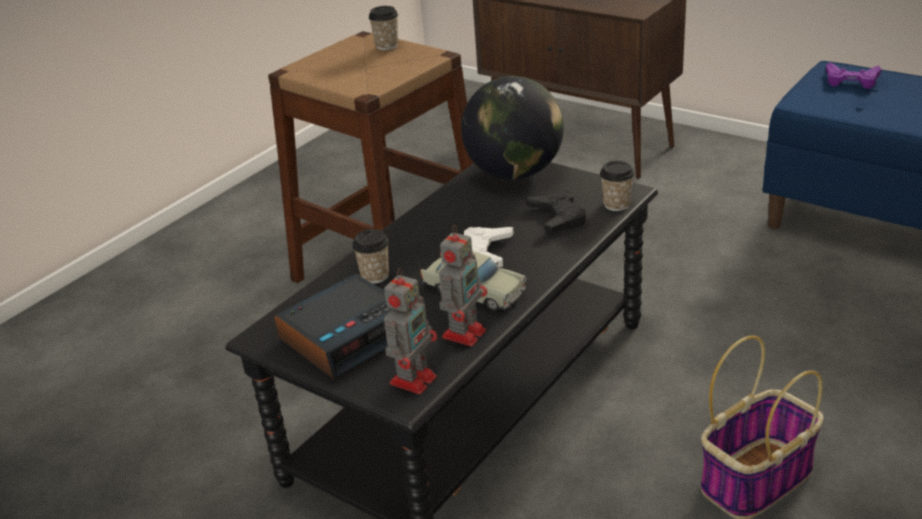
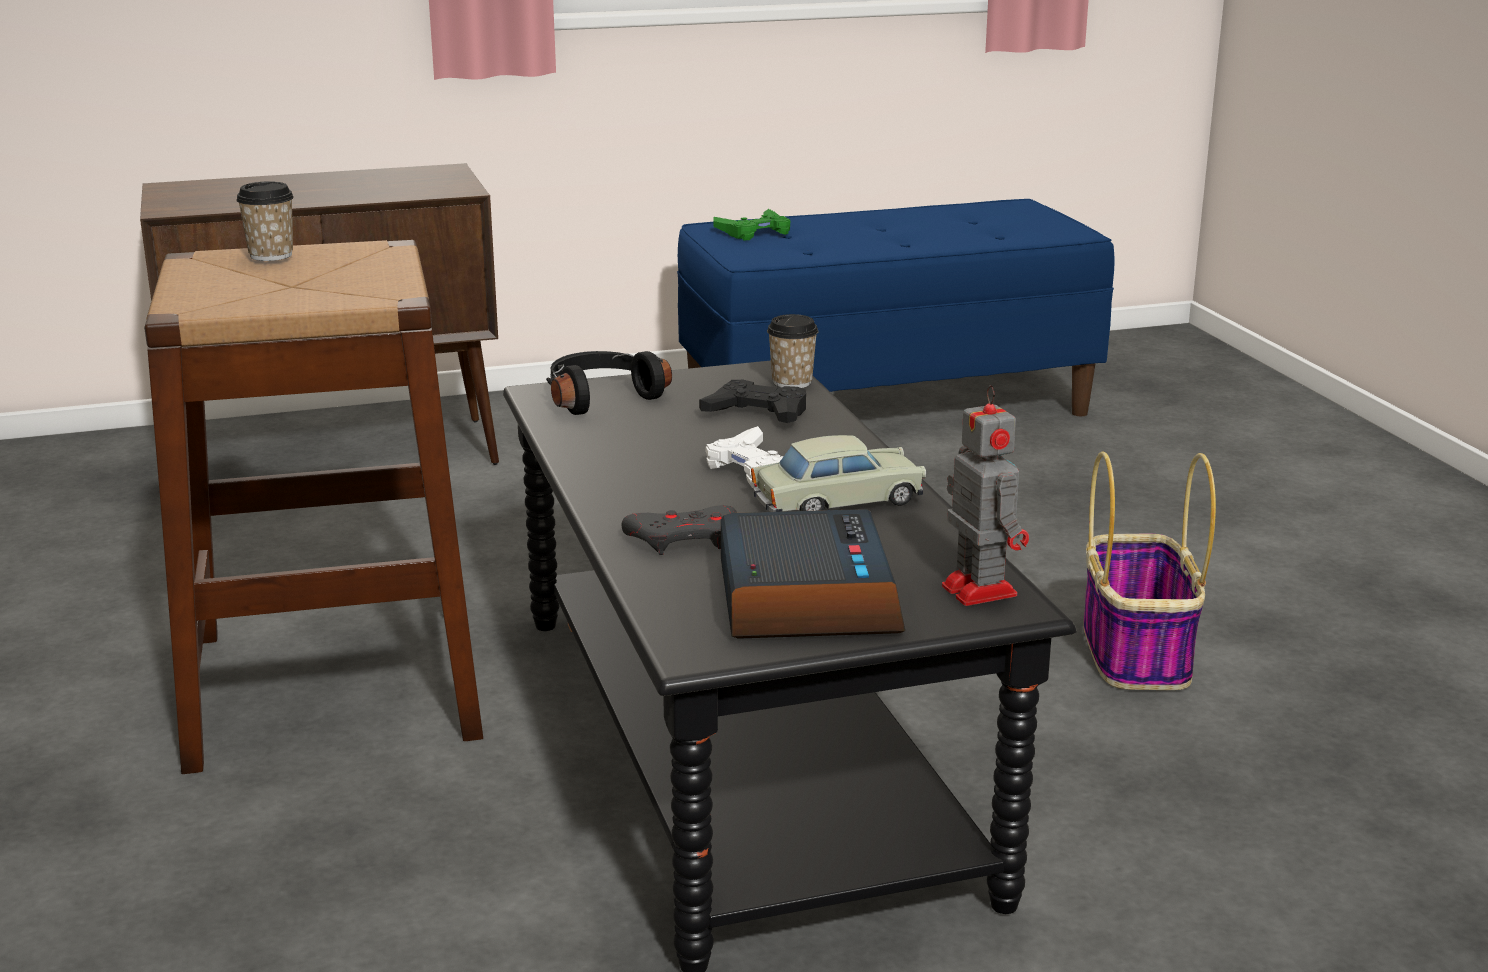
camera: 55 degrees left, 10 degrees down
cup [352,229,389,284] -> grey game controller [622,505,737,555]
toy robot [439,225,487,346] -> none
globe [461,76,564,180] -> black headphones [546,351,672,415]
purple game controller [826,62,882,89] -> green game controller [713,209,790,240]

